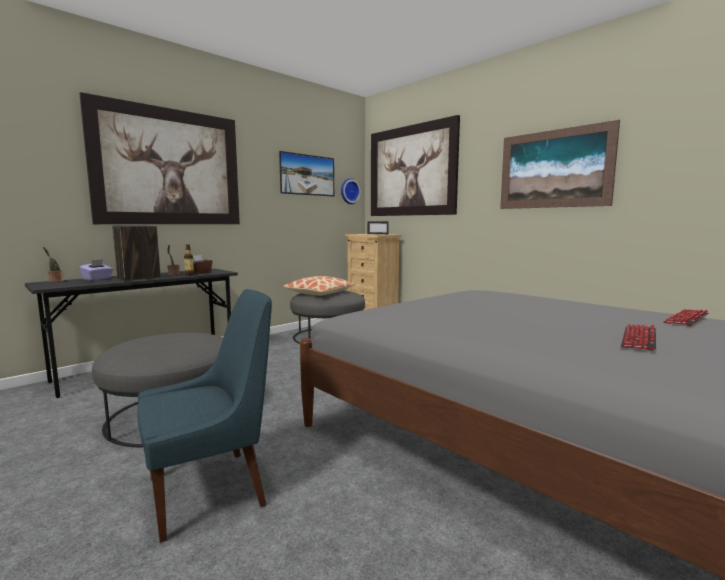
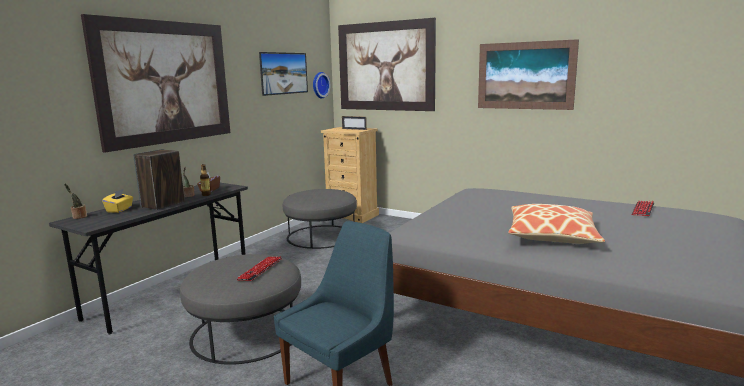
camera: 15 degrees left, 5 degrees up
purple tissue box [79,259,113,281] -> yellow tissue box [102,189,133,213]
pillow [283,276,355,296] -> pillow moved to [508,204,605,244]
keyboard [621,324,656,351] -> keyboard moved to [236,257,282,281]

